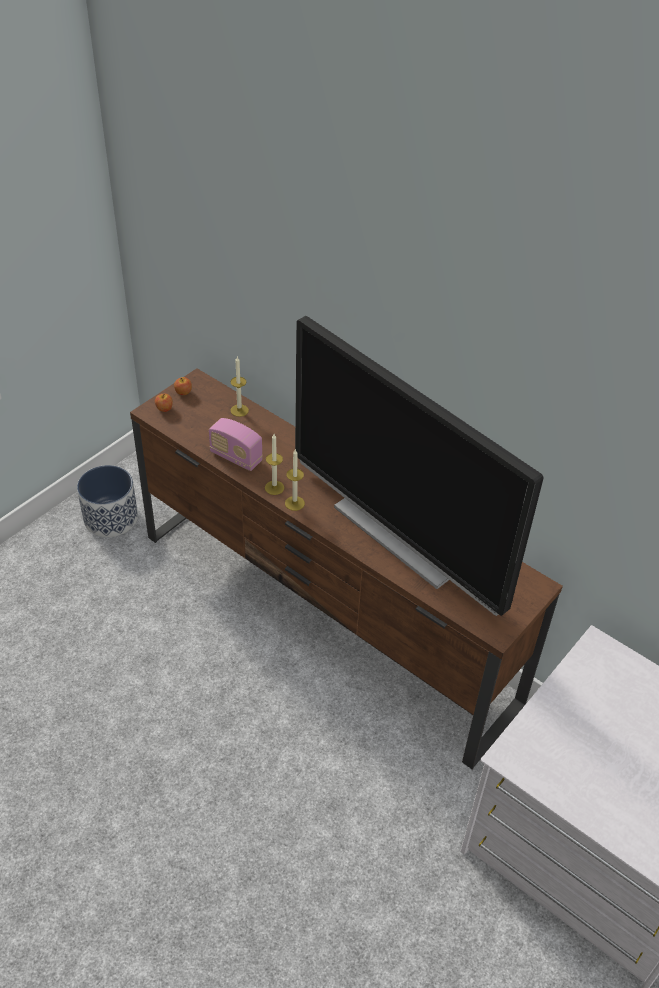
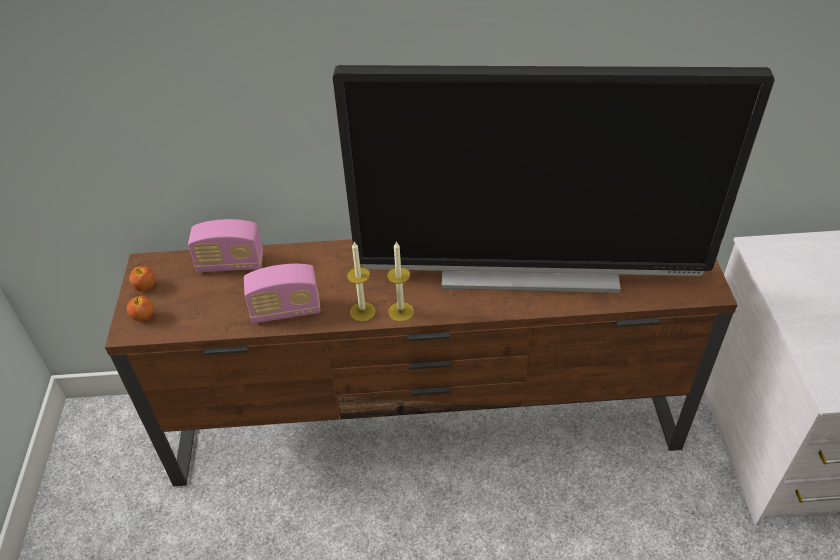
camera: 40 degrees left, 0 degrees up
planter [77,465,138,537] -> none
candle [230,356,249,417] -> radio [188,219,263,272]

